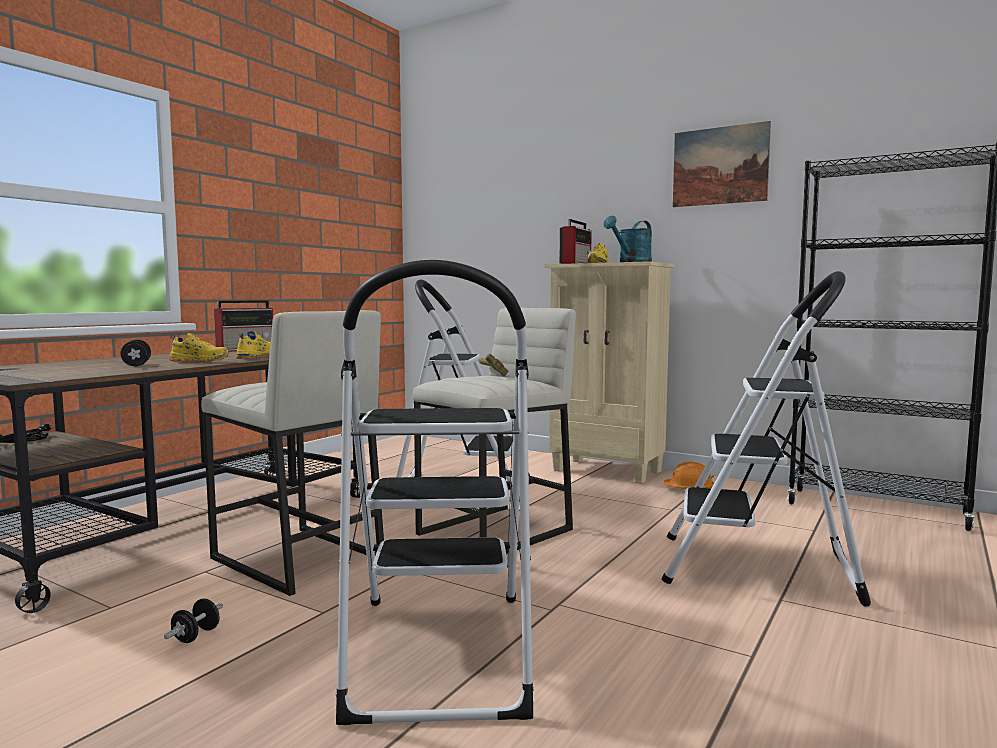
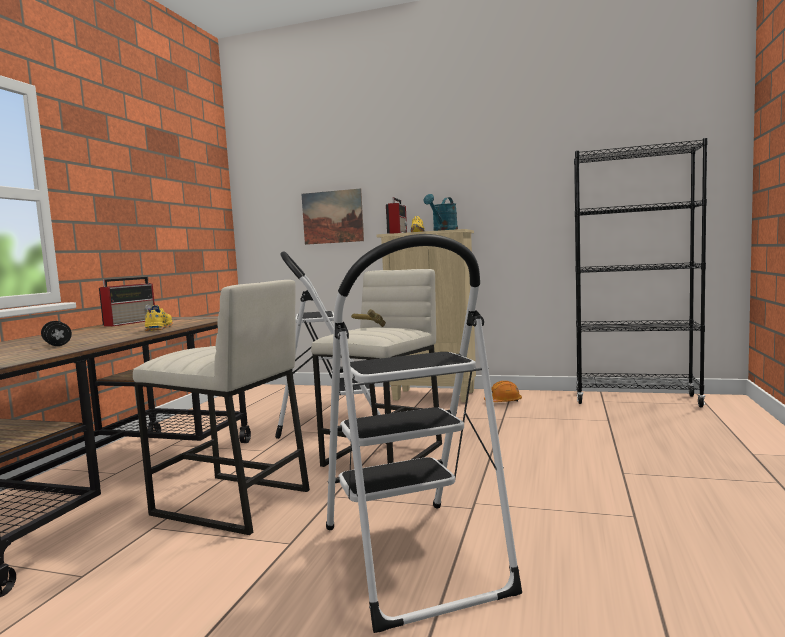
camera: 15 degrees left, 0 degrees up
black dumbbell [164,598,223,643] -> none
yellow shoe [169,333,229,362] -> none
step ladder [661,271,871,607] -> none
picture [673,121,771,207] -> picture moved to [301,188,364,245]

